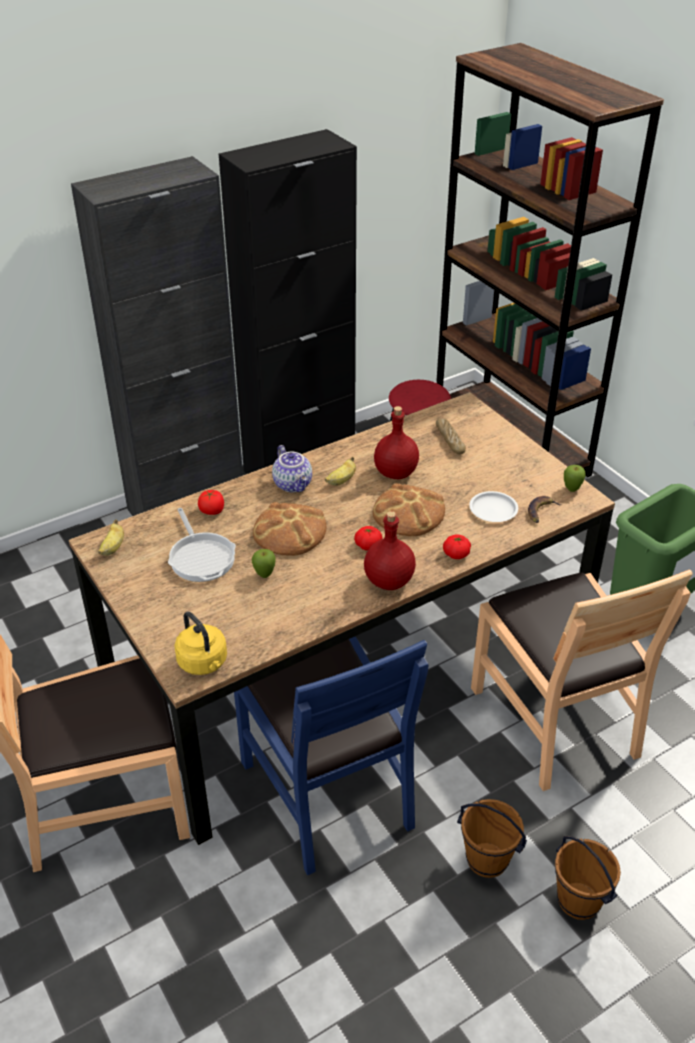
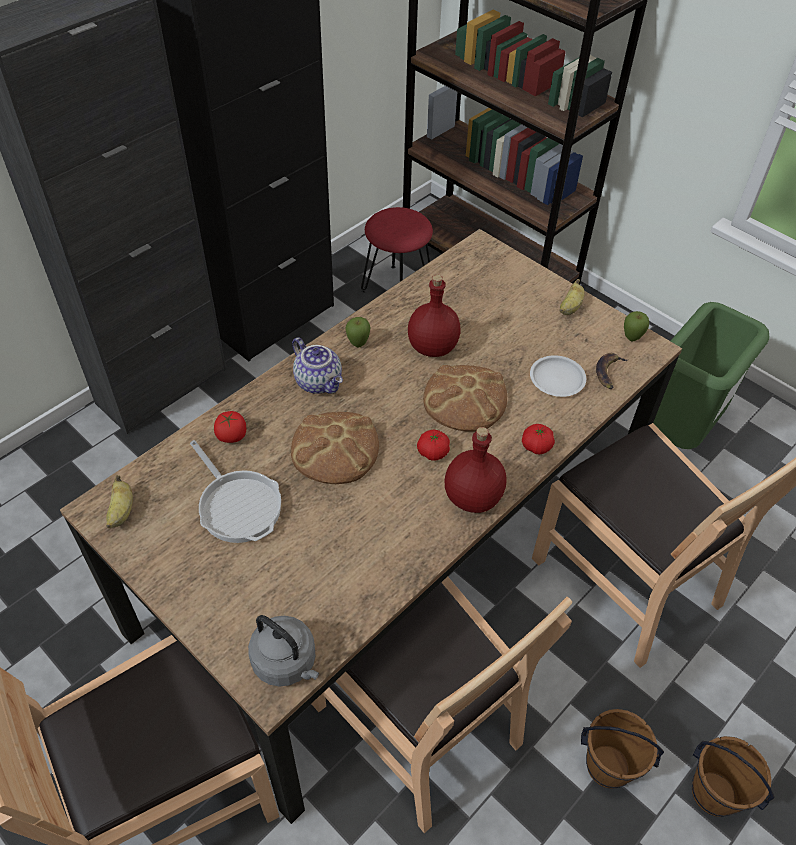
camera: 15 degrees left, 10 degrees up
yellow kettle [174,611,227,675] -> grey kettle [248,615,319,687]
blue chair [234,636,428,875] -> brown chair [311,576,572,833]
apple [252,549,276,578] -> apple moved to [345,317,371,347]
banana [325,457,356,486] -> banana moved to [559,279,585,315]
bread [436,419,466,454] -> none

